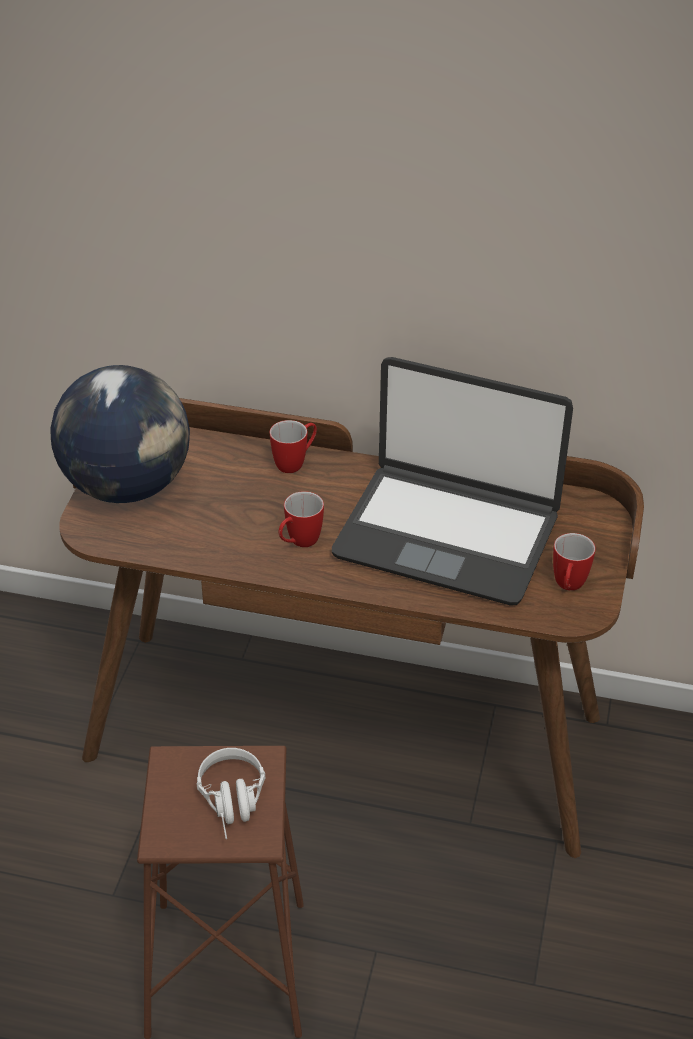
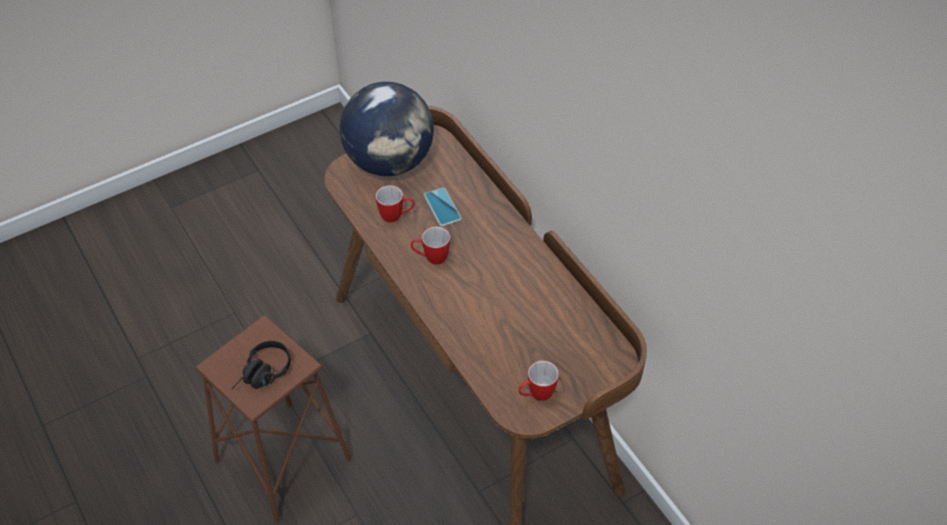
camera: 45 degrees right, 10 degrees up
white headphones [196,748,265,839] -> black headphones [232,341,291,389]
mug [270,420,317,473] -> mug moved to [376,185,415,223]
laptop [332,357,573,605] -> none
none -> phone [424,188,462,226]

